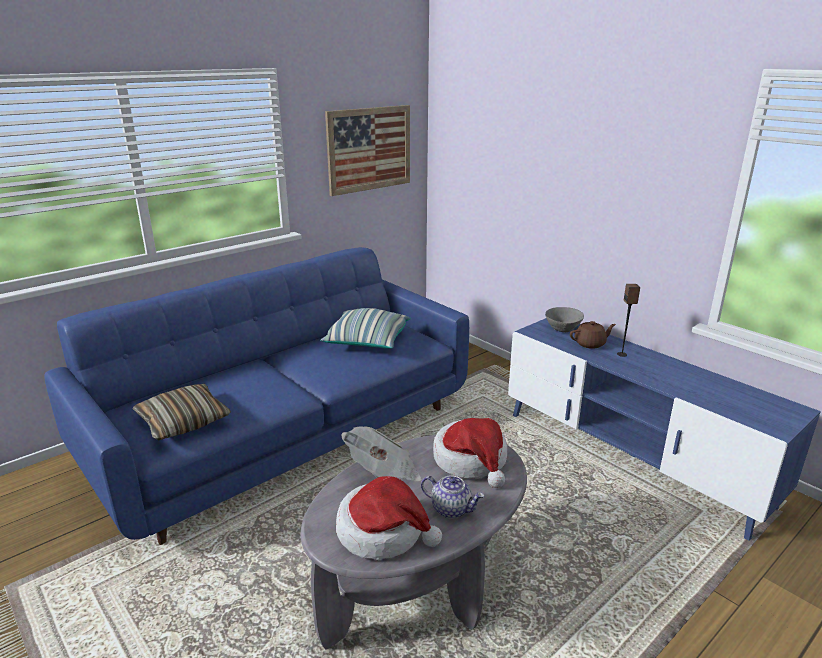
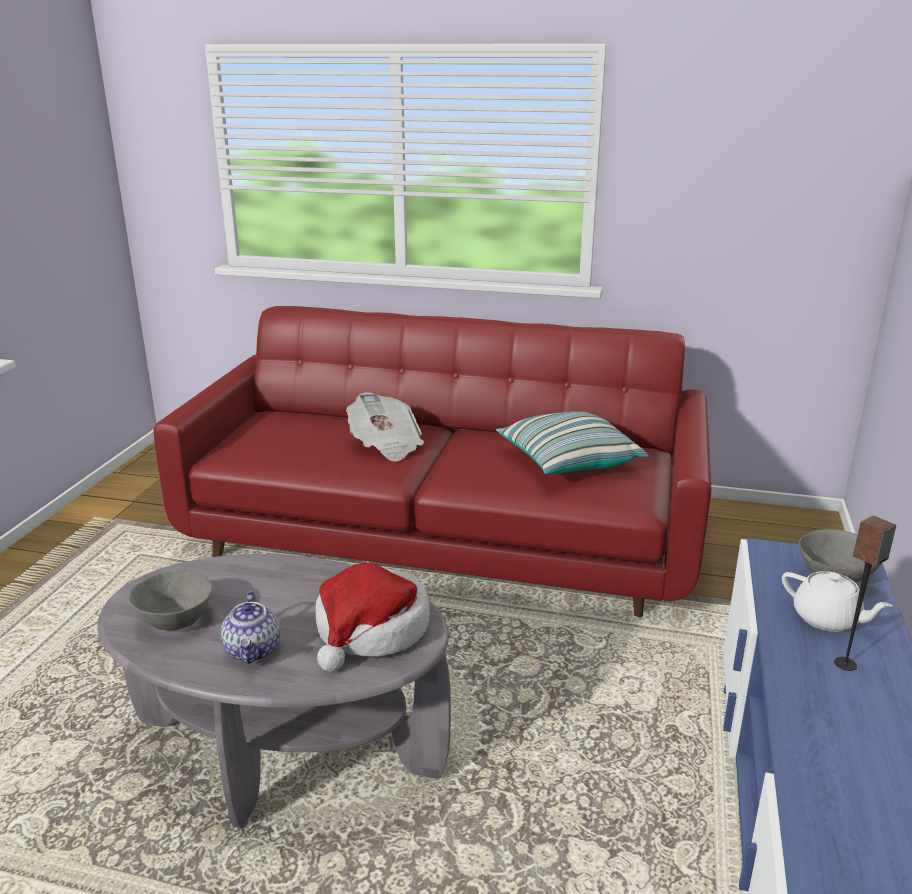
camera: 55 degrees right, 0 degrees up
blue sofa [44,247,469,545] -> red sofa [154,306,711,617]
pillow [132,384,231,440] -> none
picture [325,105,410,196] -> none
hat [336,476,442,560] -> grey bowl [129,570,212,631]
newspaper [342,426,421,481] -> newspaper moved to [346,392,424,462]
brown teapot [570,321,616,349] -> white teapot [782,571,893,632]

